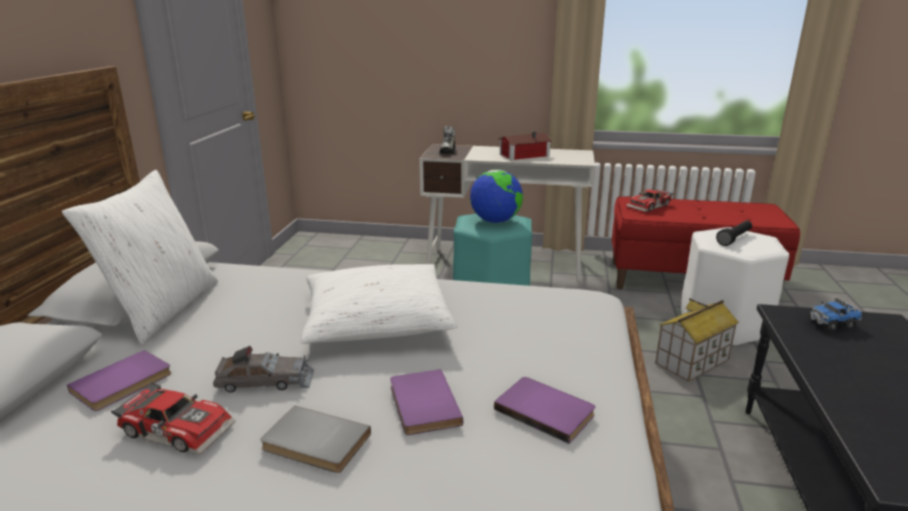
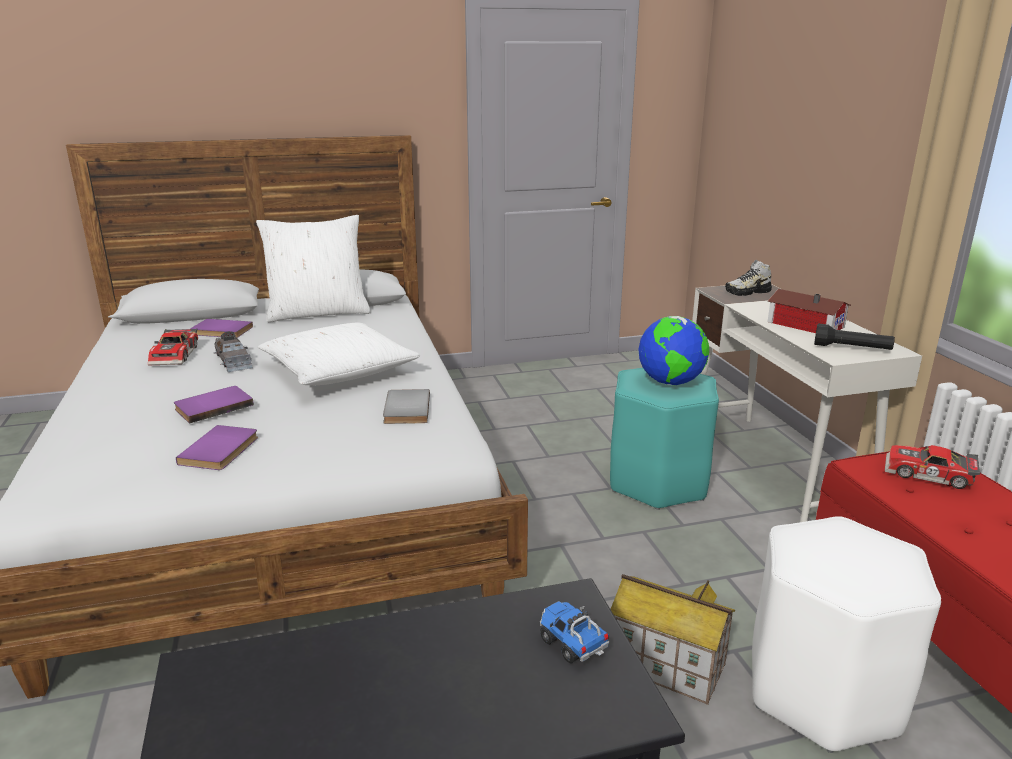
camera: 65 degrees right, 0 degrees up
grey book [260,405,371,473] -> grey book moved to [383,389,430,424]
black flashlight [716,221,752,246] -> black flashlight moved to [814,323,895,350]

